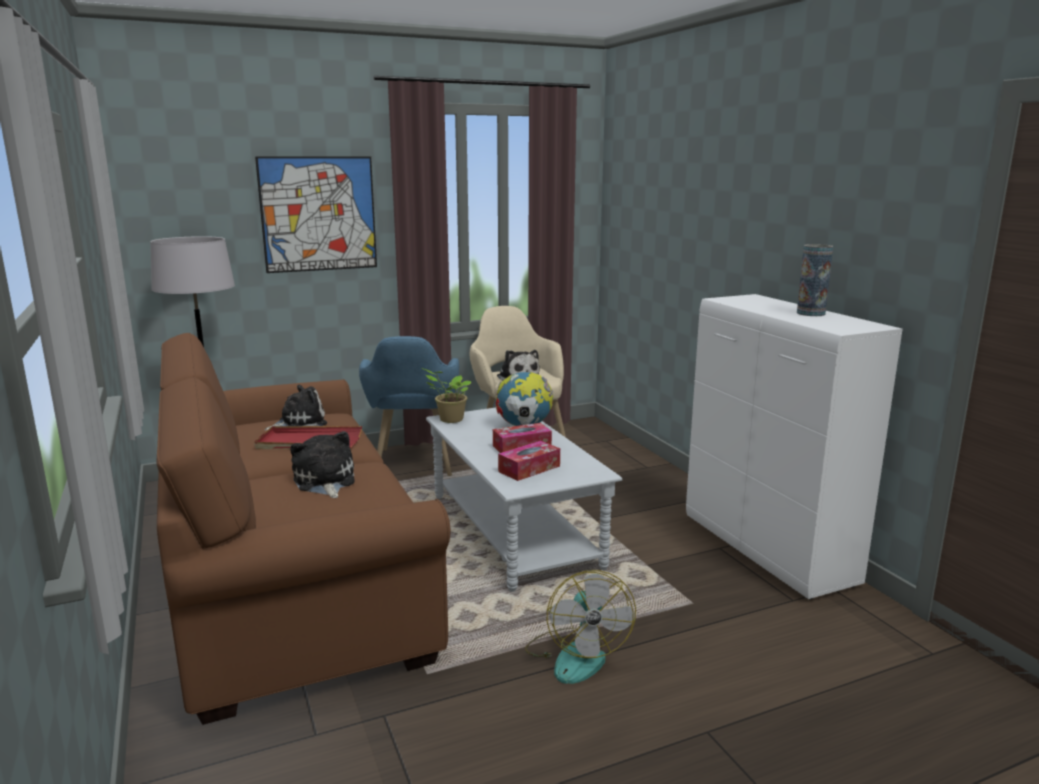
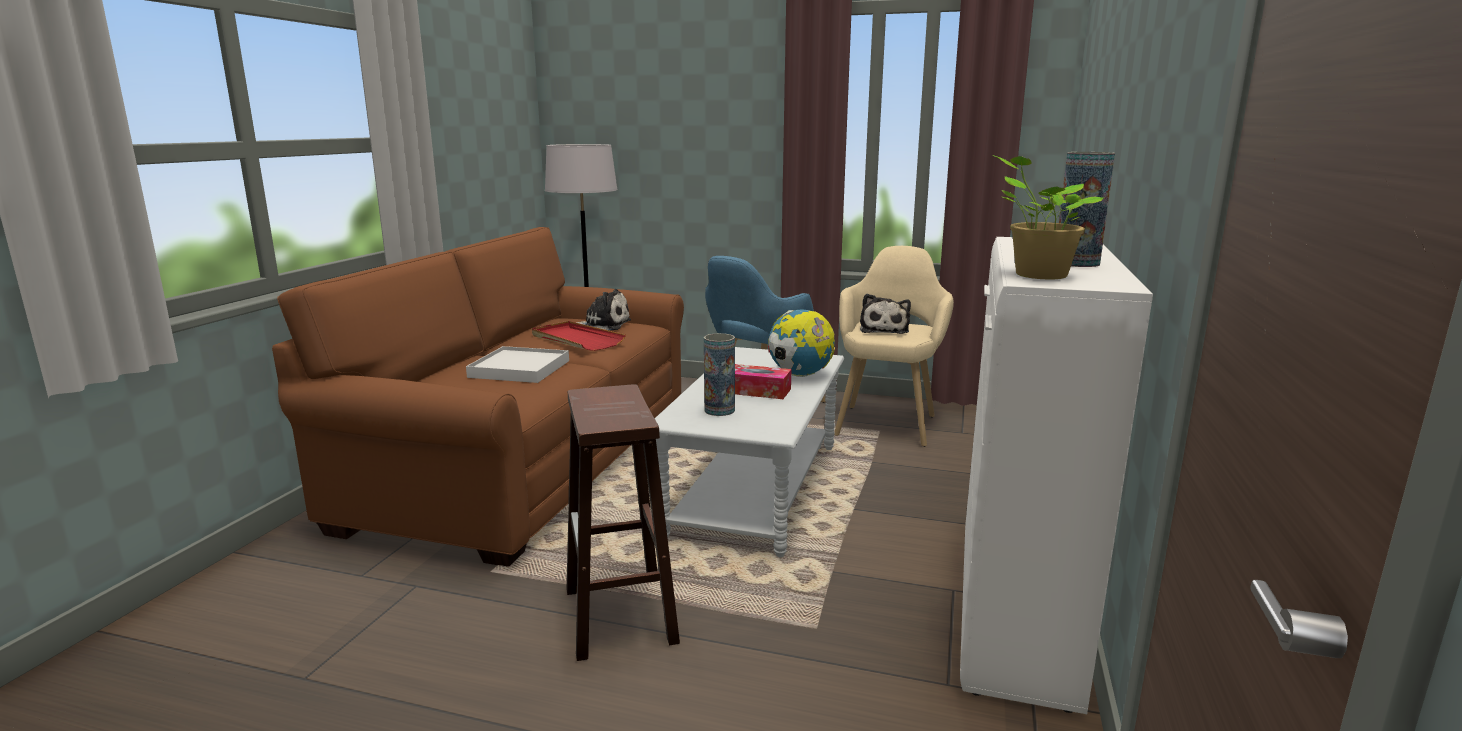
camera: 40 degrees right, 0 degrees up
picture [255,157,377,273] -> none
plush toy [290,431,355,498] -> white tray [466,346,569,383]
potted plant [422,368,471,423] -> potted plant moved to [993,155,1103,279]
tissue box [498,441,560,481] -> vase [704,333,735,416]
fan [525,570,636,684] -> brown stool [567,384,680,661]

